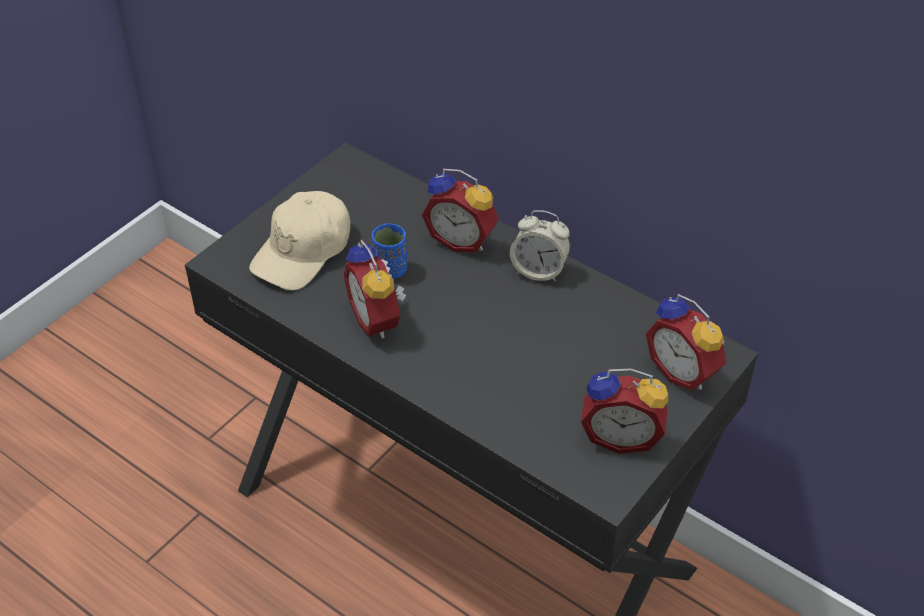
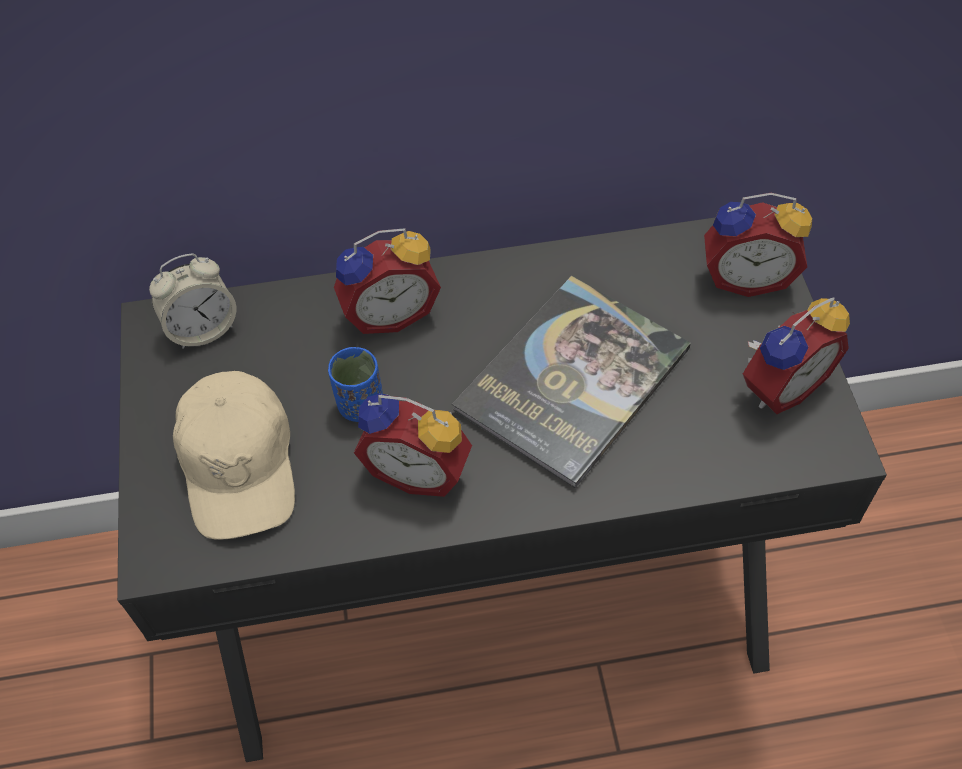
camera: 45 degrees left, 10 degrees up
alarm clock [510,210,570,282] -> alarm clock moved to [149,253,236,349]
none -> book [452,276,691,488]

